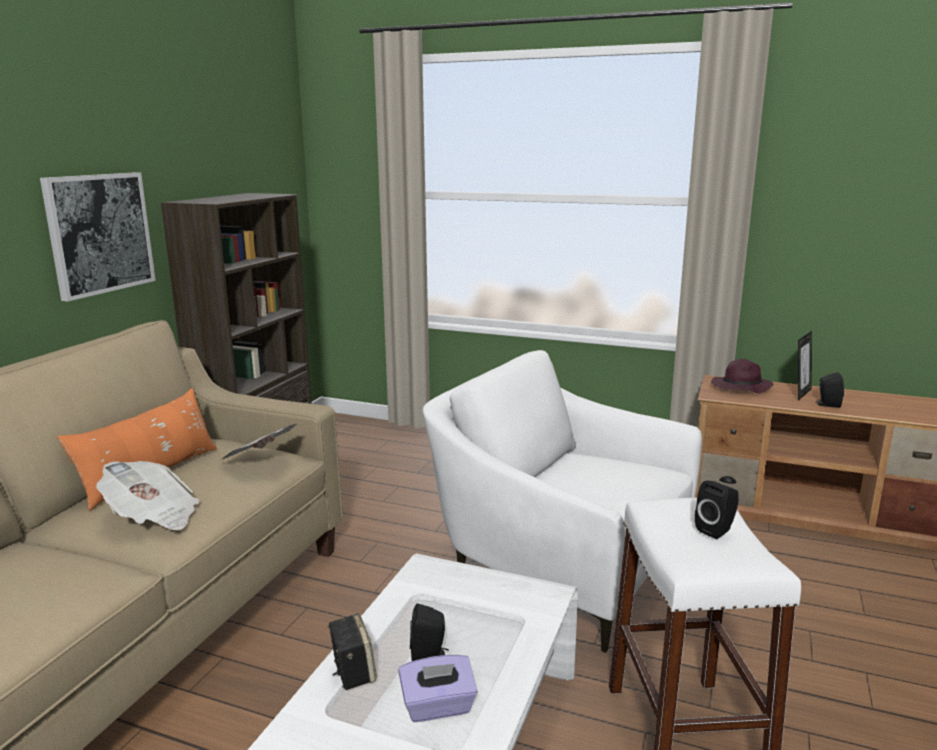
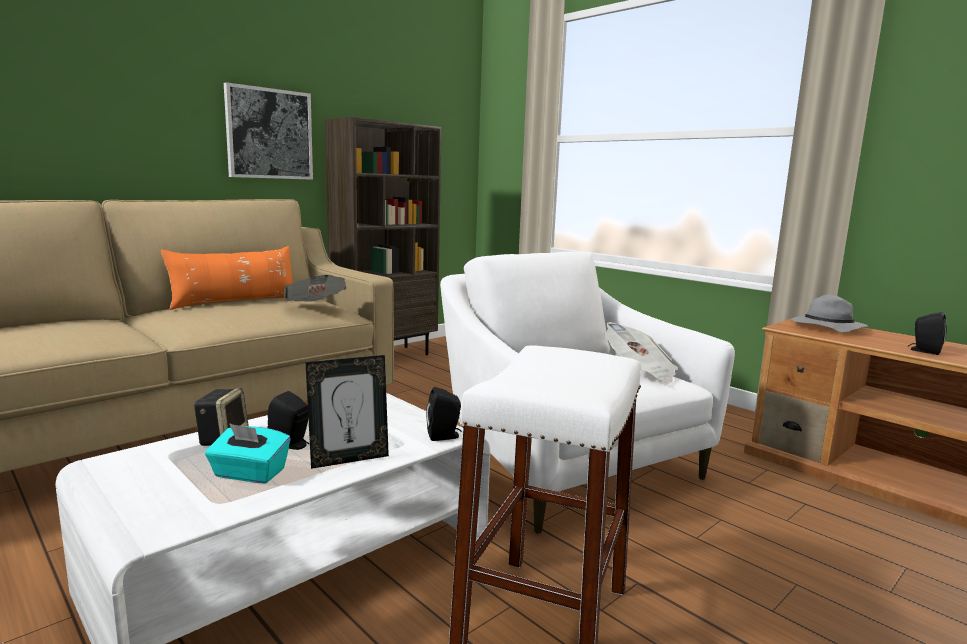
camera: 25 degrees right, 5 degrees down
newspaper [96,461,200,530] -> newspaper moved to [604,322,678,384]
purple tissue box [398,655,477,722] -> turquoise tissue box [205,423,290,484]
black speaker [695,480,739,539] -> black speaker moved to [426,387,461,441]
purple hat [711,359,774,394] -> grey hat [791,295,868,332]
picture frame [798,331,812,401] -> picture frame moved to [306,355,389,469]

